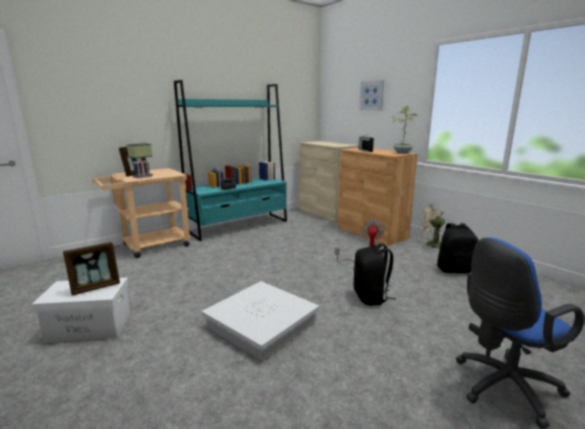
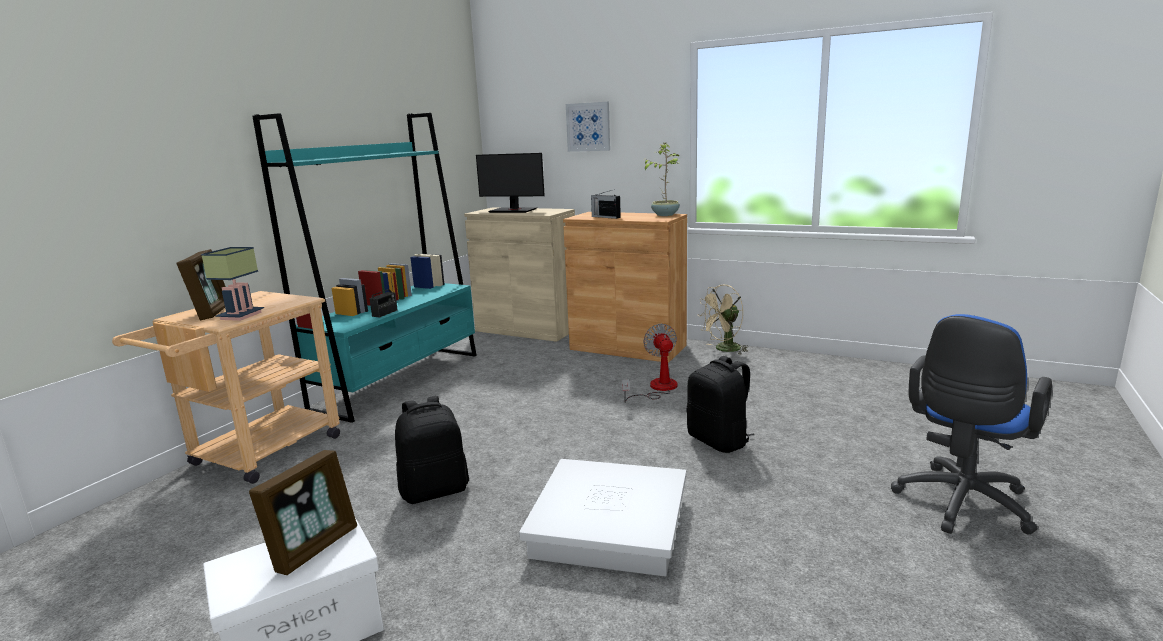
camera: 25 degrees left, 0 degrees up
black backpack [437,223,478,273] -> black backpack moved to [395,396,469,504]
none -> monitor [476,153,545,213]

